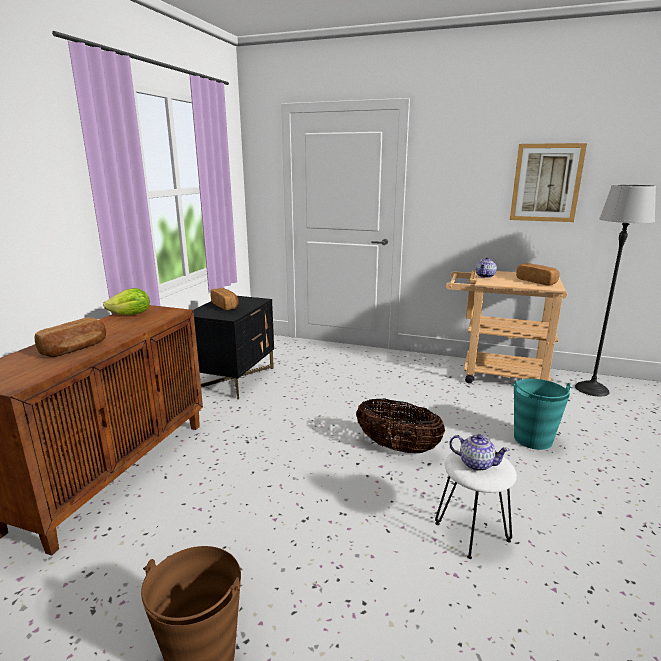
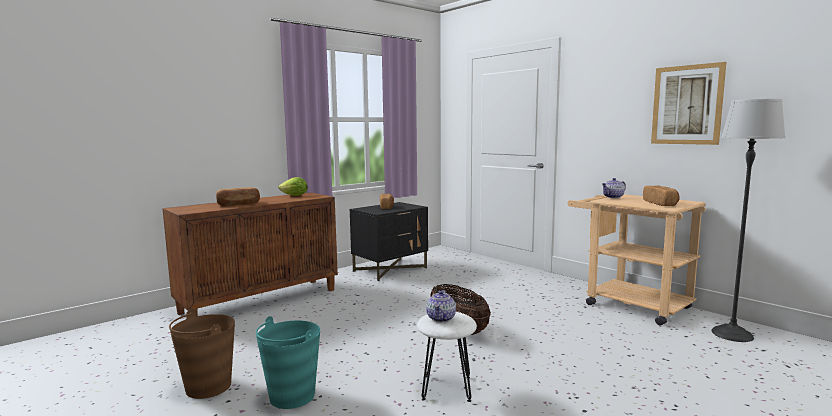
camera: 30 degrees right, 10 degrees down
teapot [449,434,510,471] -> teapot turned 45 degrees clockwise [426,290,456,322]
turquoise bucket [513,379,572,450] -> turquoise bucket moved to [256,316,320,409]

